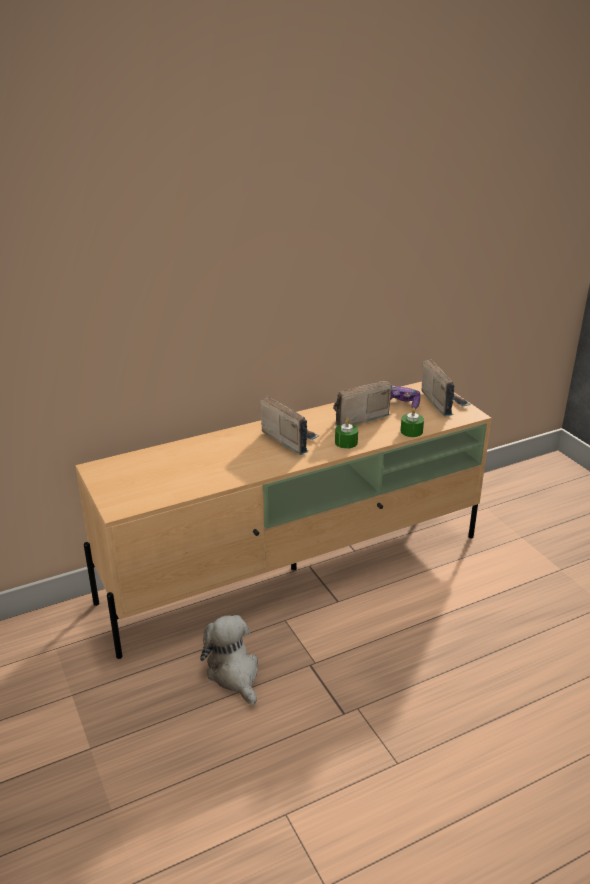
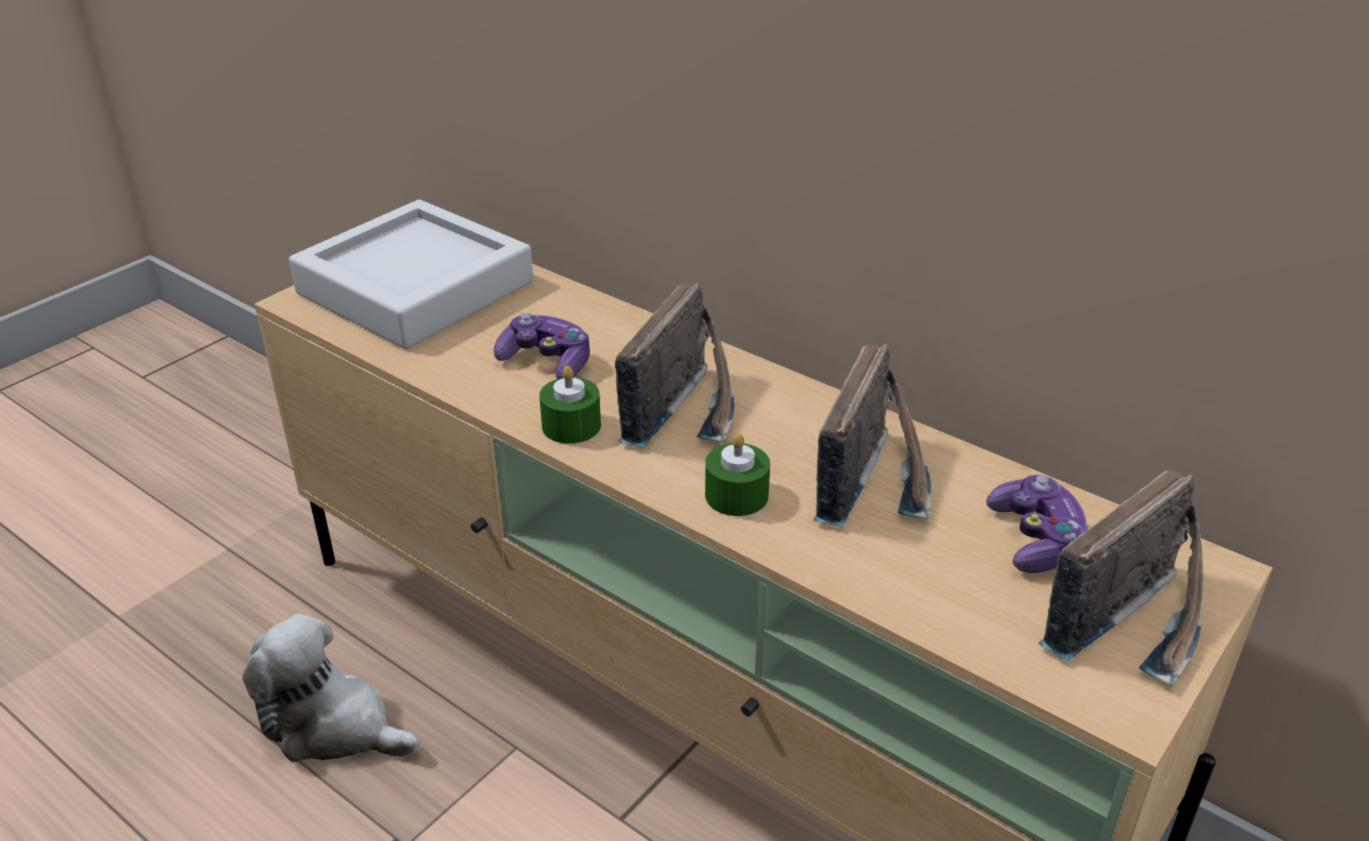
camera: 65 degrees right, 5 degrees up
plush toy [200,615,258,705] -> plush toy turned 105 degrees counterclockwise [243,614,419,762]
radio [333,380,392,426] -> radio turned 75 degrees clockwise [814,344,931,527]
green candle [401,408,424,437] -> green candle moved to [539,366,601,444]
none -> grey tray [289,200,533,349]
none -> game controller [494,313,590,379]

